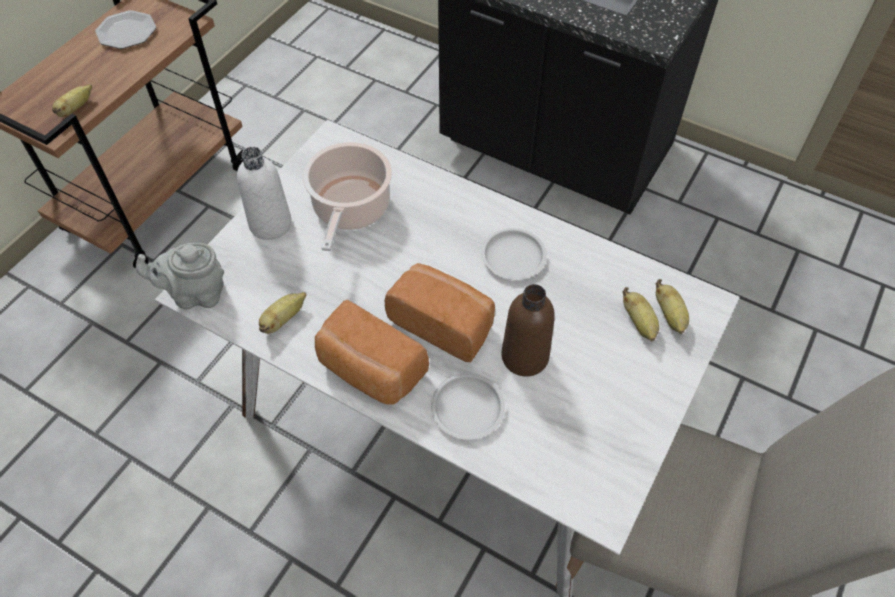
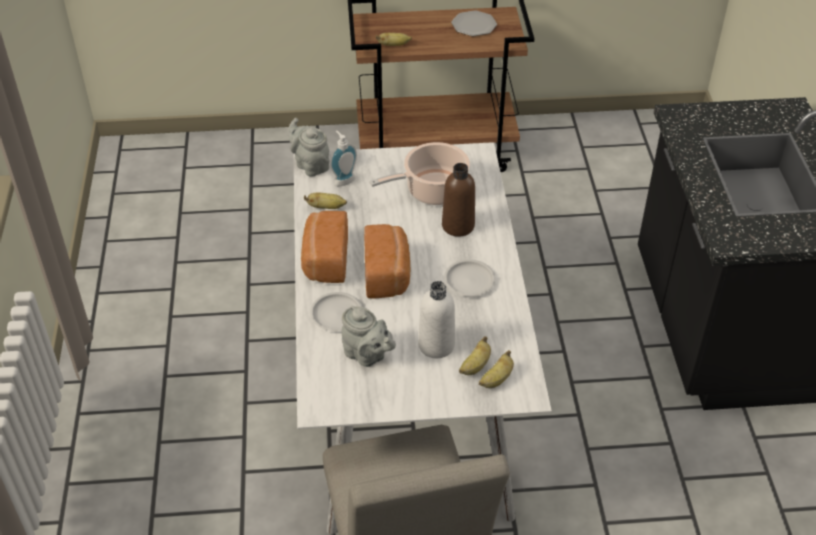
camera: 55 degrees right, 10 degrees down
white bottle [237,147,292,240] -> white bottle moved to [418,281,455,358]
brown bottle [501,284,555,377] -> brown bottle moved to [442,163,475,237]
none -> soap dispenser [330,130,357,187]
none -> grey teapot [341,306,396,367]

